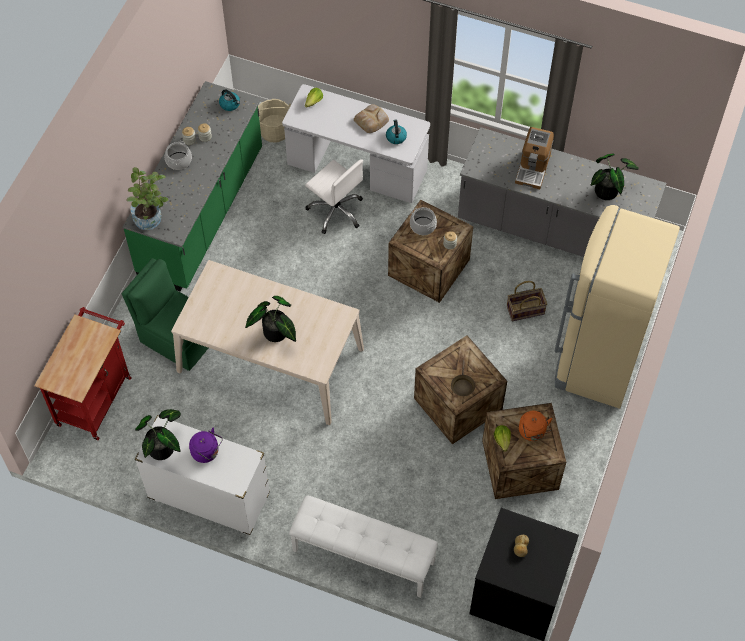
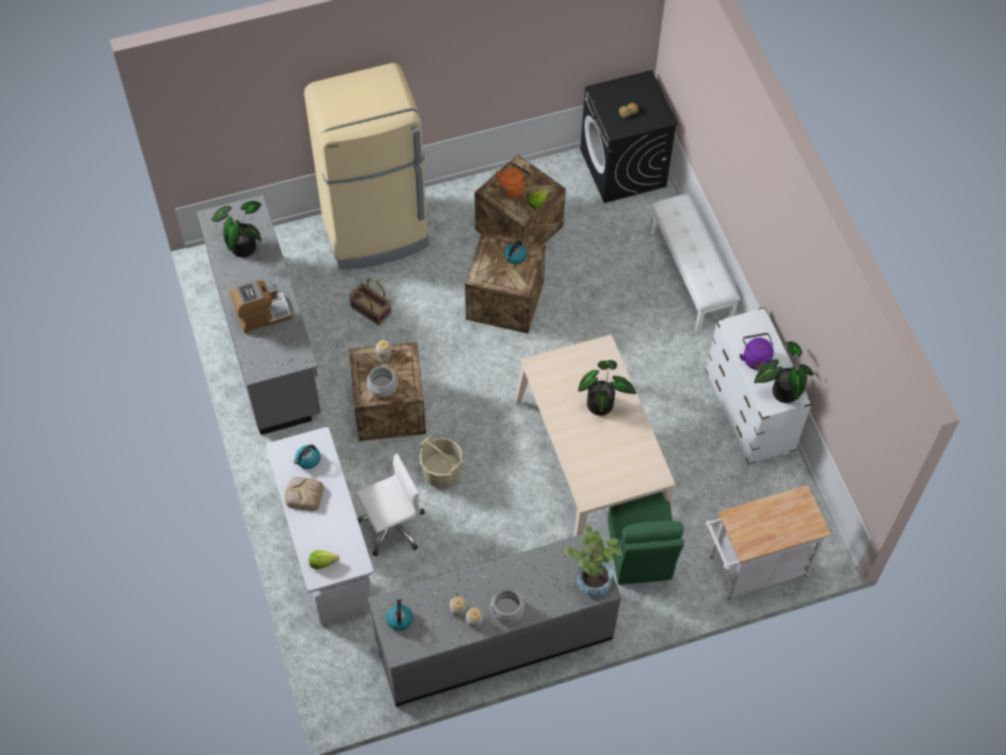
camera: 130 degrees left, 0 degrees up
red cart [34,307,132,440] -> white cart [705,485,831,601]
green counter [123,81,262,291] -> grey counter [368,530,622,707]
beige bucket [258,99,291,143] -> beige bucket moved to [419,436,463,488]
white office chair [305,159,363,234] -> white office chair turned 60 degrees clockwise [356,453,425,556]
brown frying pan [451,360,475,396] -> kettle [504,240,527,264]

